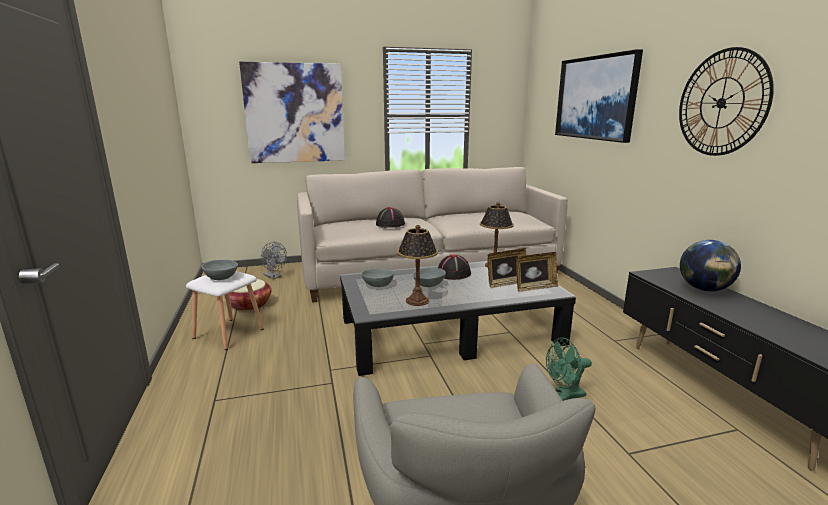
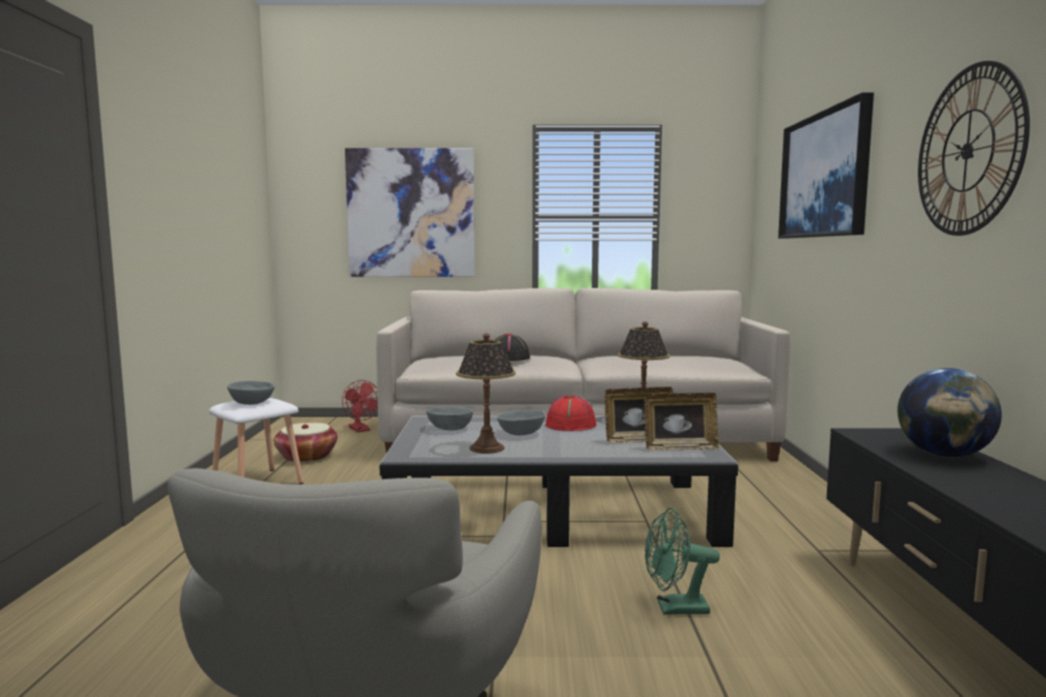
camera: 15 degrees right, 10 degrees down
grey fan [261,242,287,279] -> red fan [342,380,378,432]
black hat [438,254,471,280] -> red hat [546,395,597,431]

